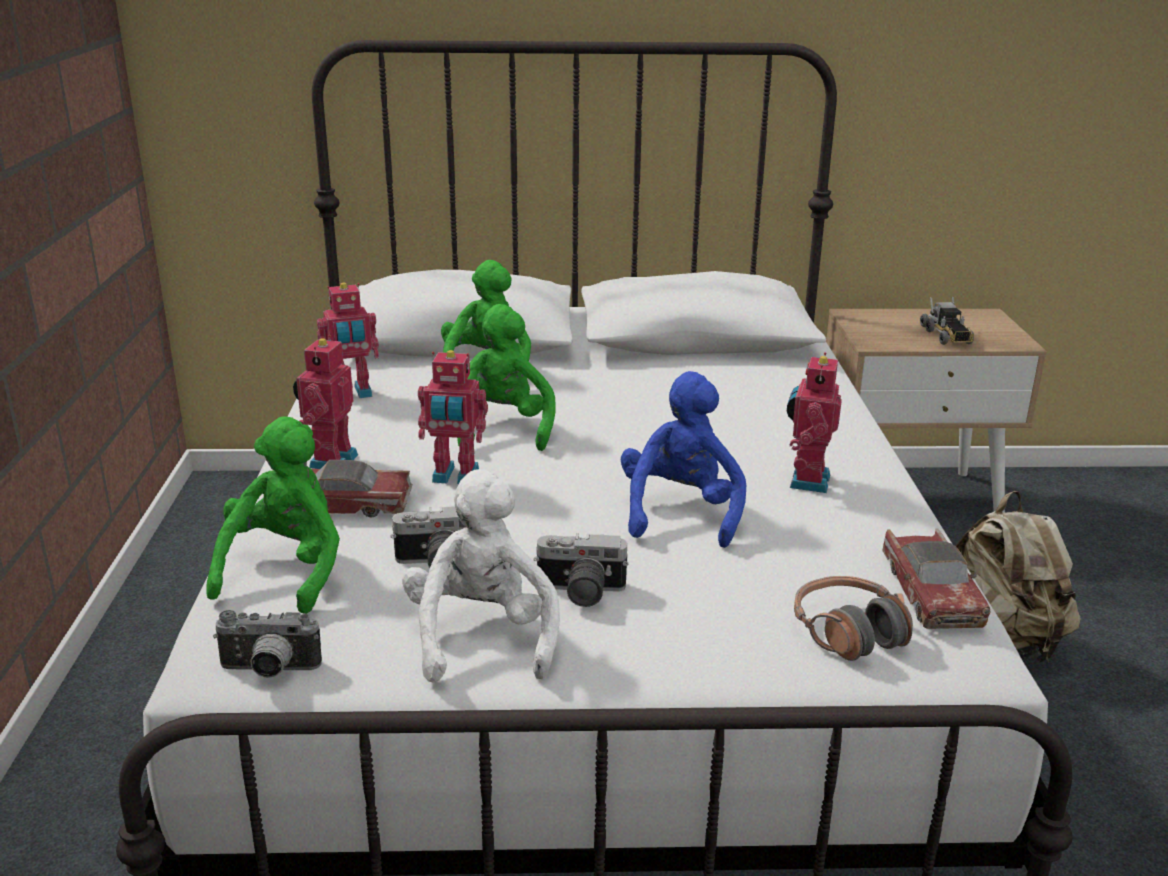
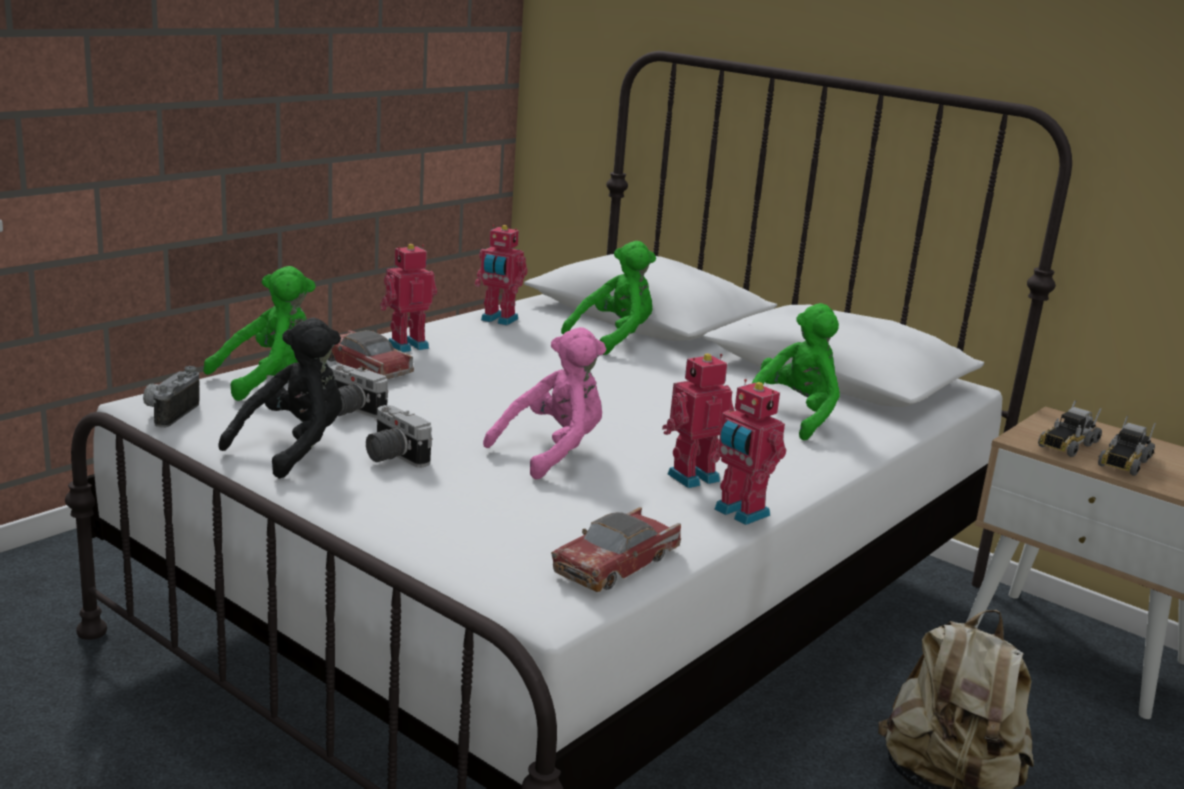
camera: 40 degrees right, 5 degrees down
camera [213,610,322,678] -> camera turned 60 degrees clockwise [143,366,199,427]
white plush toy [402,469,560,683] -> black plush toy [218,318,342,479]
toy robot [418,350,488,484] -> toy robot moved to [710,379,787,525]
green plush toy [457,304,556,451] -> green plush toy moved to [751,303,840,441]
blue plush toy [621,371,746,548] -> pink plush toy [483,327,606,480]
headphones [794,576,913,661] -> none
none -> toy truck [1038,400,1102,457]

